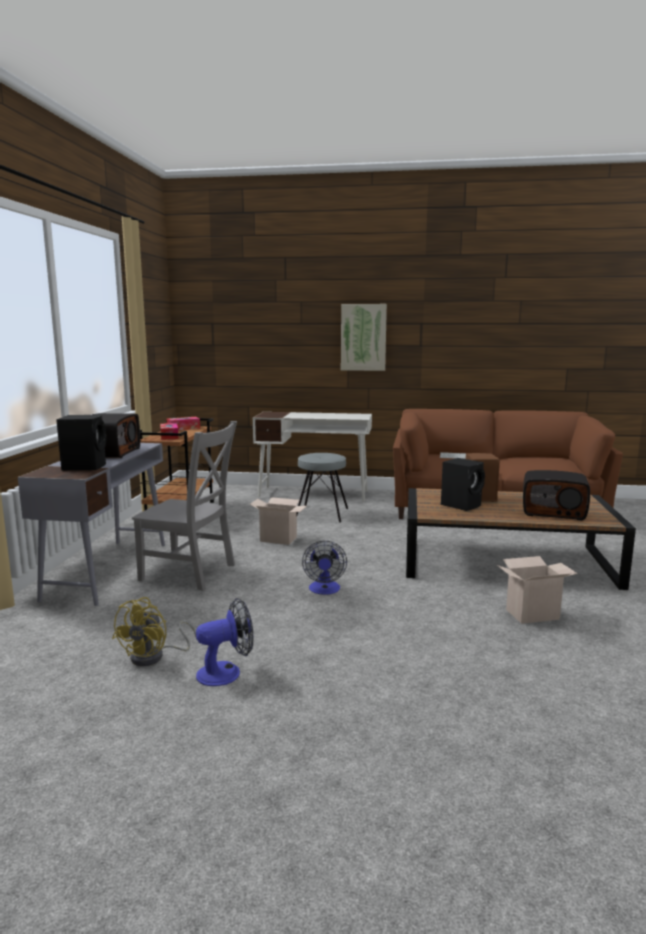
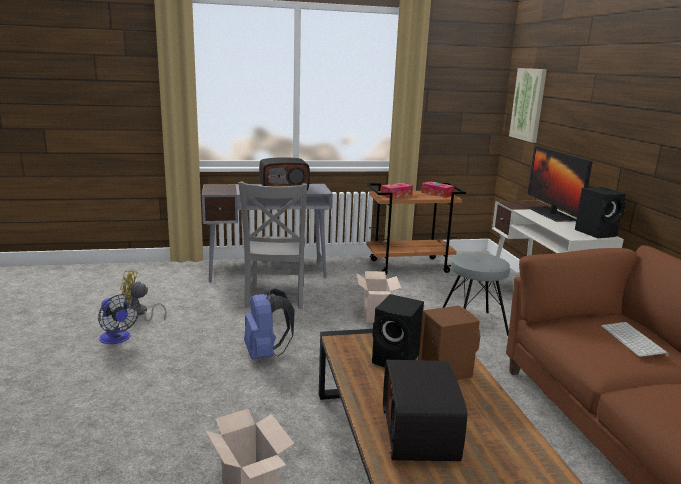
camera: 70 degrees right, 5 degrees up
black speaker [56,415,106,471] -> black speaker moved to [575,187,626,238]
fan [302,541,347,595] -> blue backpack [244,288,294,359]
picture [341,304,387,371] -> picture moved to [509,68,547,143]
none -> monitor [528,146,593,222]

